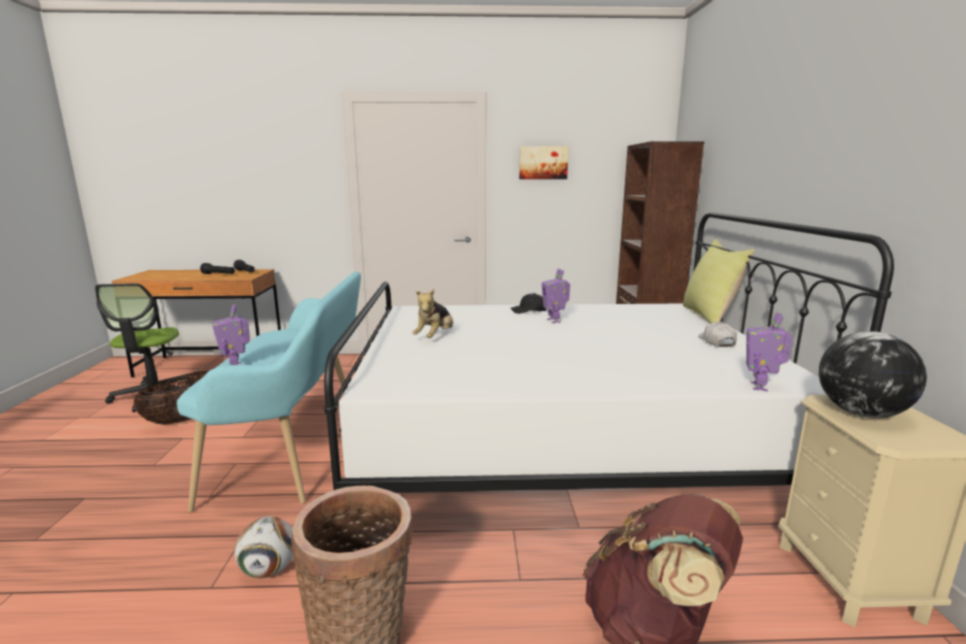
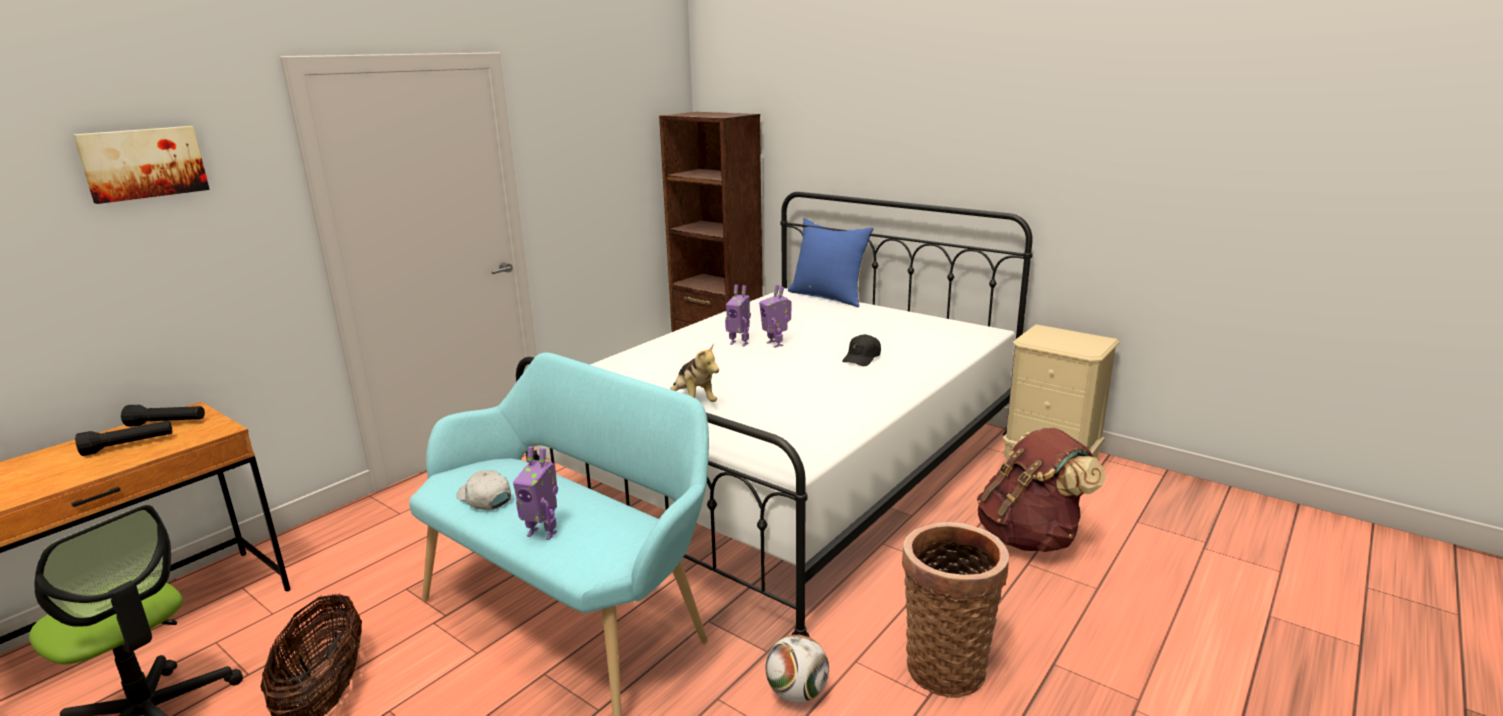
camera: 50 degrees left, 5 degrees up
black cap [511,293,546,314] -> black cap moved to [842,334,881,366]
picture [519,146,569,179] -> picture moved to [73,126,210,204]
yellow pillow [682,239,755,324] -> blue pillow [788,218,874,307]
white cap [698,322,737,347] -> white cap moved to [456,470,511,510]
toy robot [746,312,793,392] -> toy robot moved to [759,285,792,348]
globe [819,331,927,418] -> none

